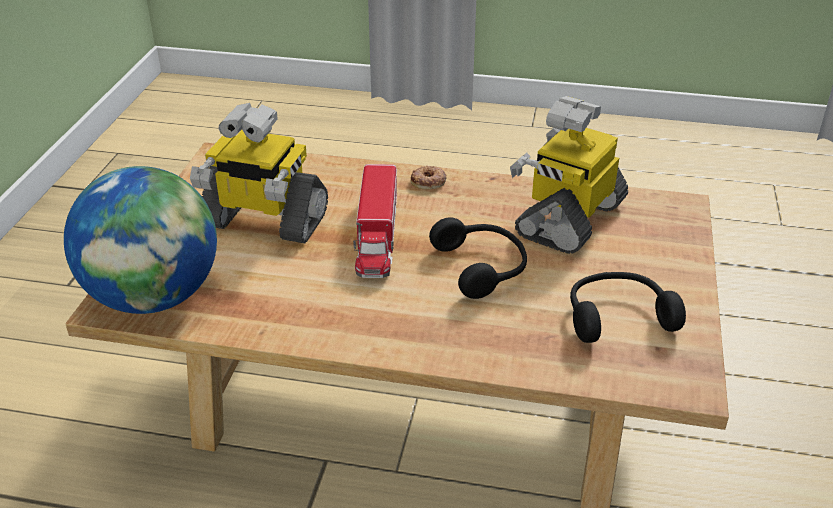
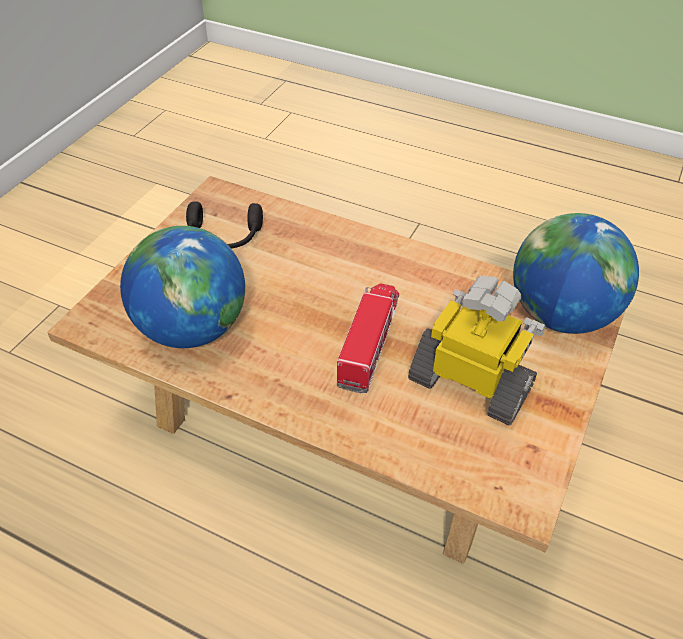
camera: 165 degrees left, 10 degrees up
donut [411,166,446,189] -> none
black headphones [429,217,527,299] -> none
toy robot [510,96,628,254] -> globe [120,226,245,348]

